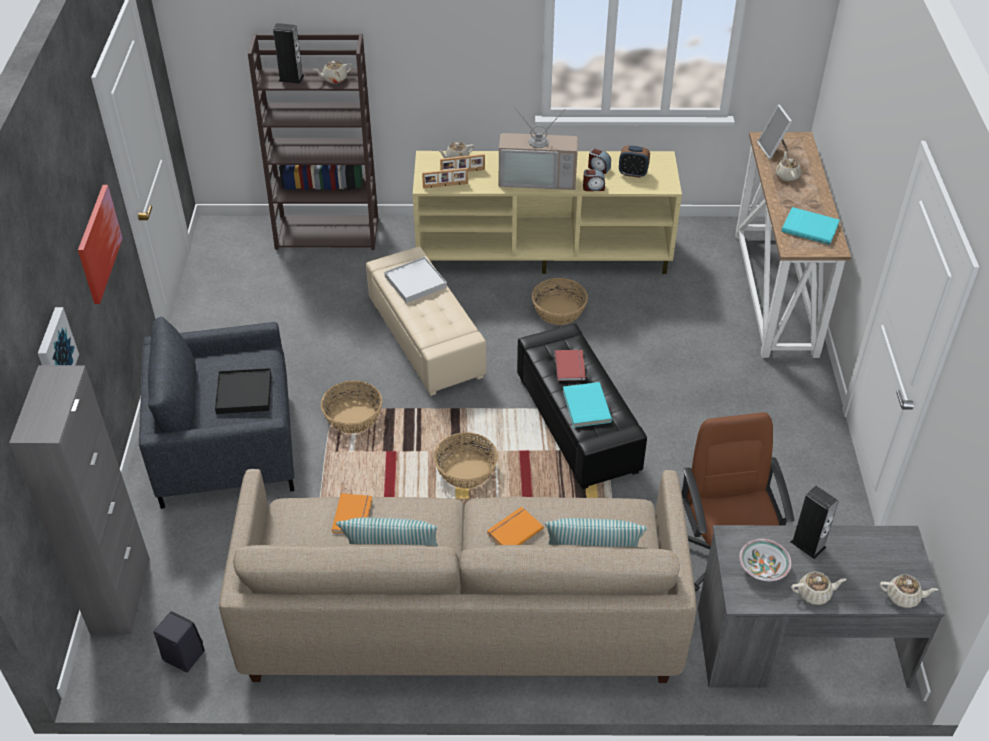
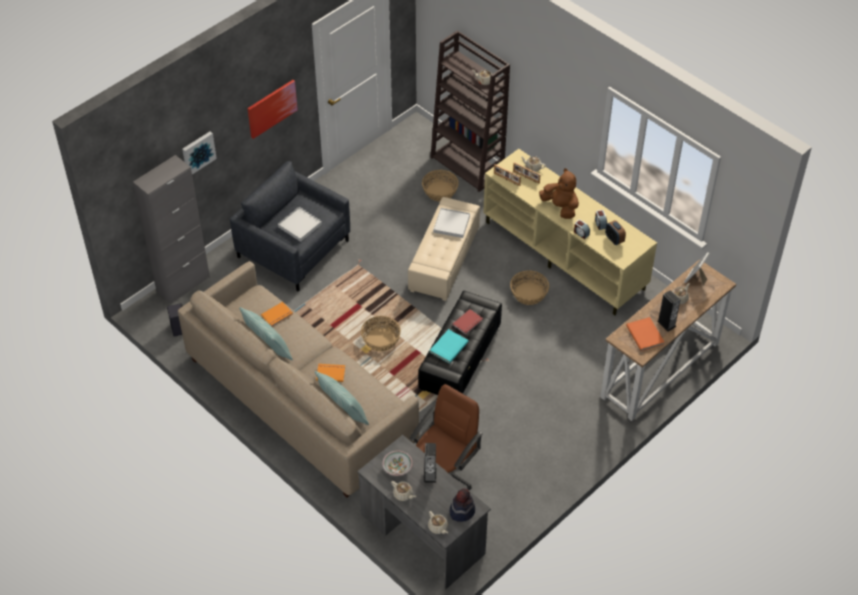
camera: 45 degrees right, 5 degrees up
black tray [215,368,271,414] -> white tray [278,207,322,242]
speaker [273,23,305,84] -> speaker moved to [657,290,680,332]
basket [321,380,382,434] -> basket moved to [422,170,459,202]
television [499,107,578,190] -> brown plush toy [539,168,579,219]
turquoise book [782,207,840,245] -> orange book [626,317,664,351]
none -> hat [449,488,475,522]

